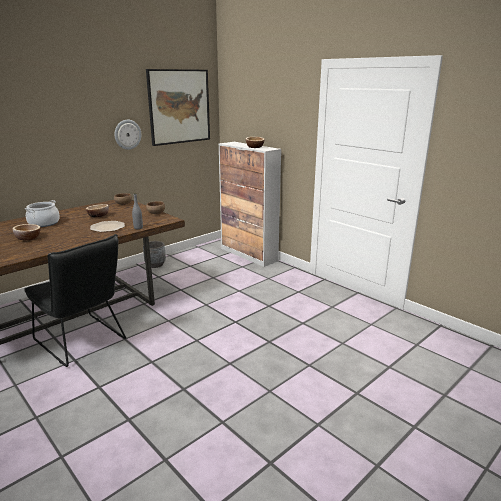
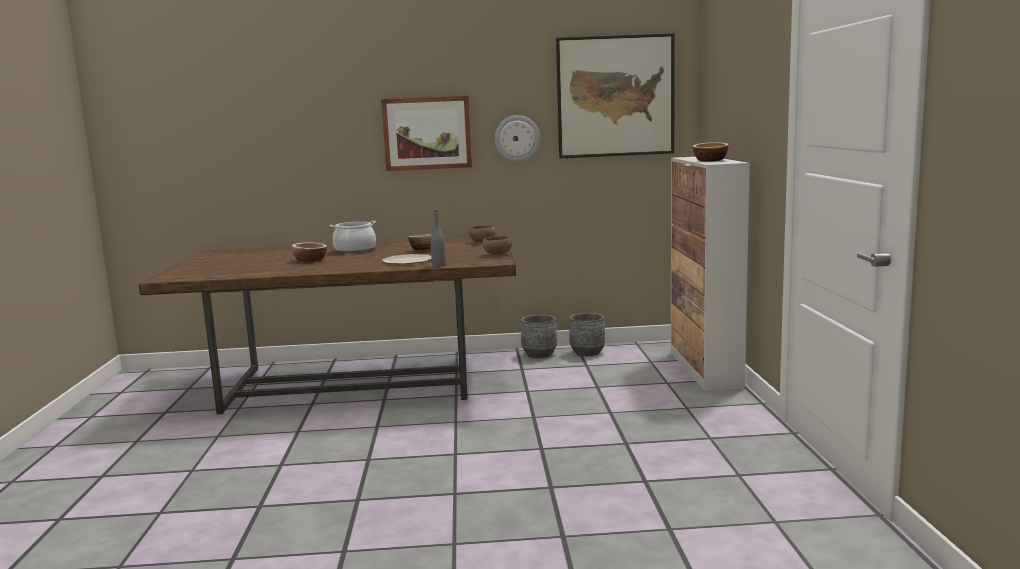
camera: 40 degrees right, 10 degrees down
black chair [24,234,126,367] -> none
none -> picture [381,96,472,171]
none -> grey planter [569,313,605,356]

